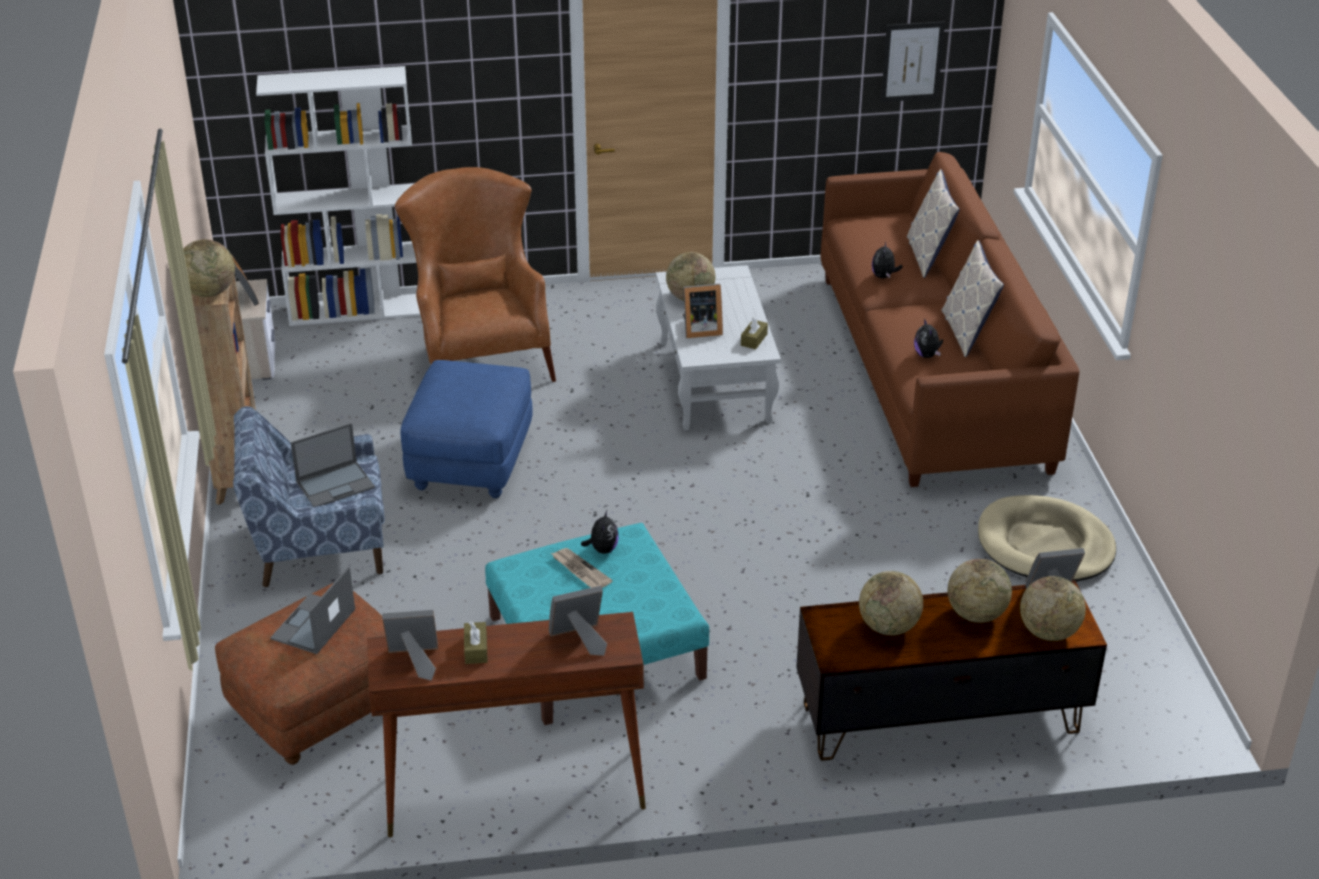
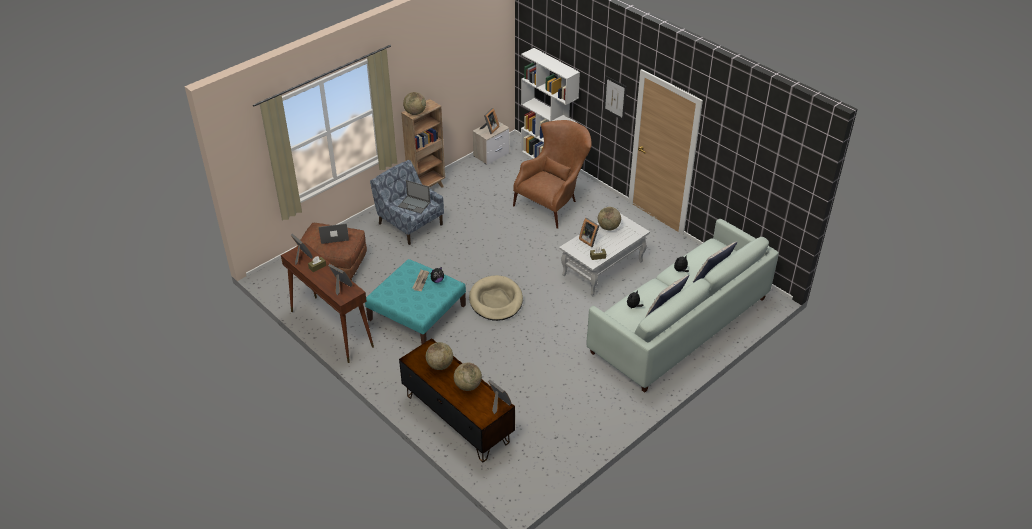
camera: 55 degrees right, 5 degrees up
blue ottoman [400,360,533,498] -> none
brown sofa [821,152,1079,487] -> white sofa [587,219,779,393]
picture [881,21,945,102] -> picture moved to [603,76,627,121]
beige dog bed [978,495,1116,582] -> beige dog bed moved to [469,275,523,321]
globe [1020,576,1086,641] -> none

